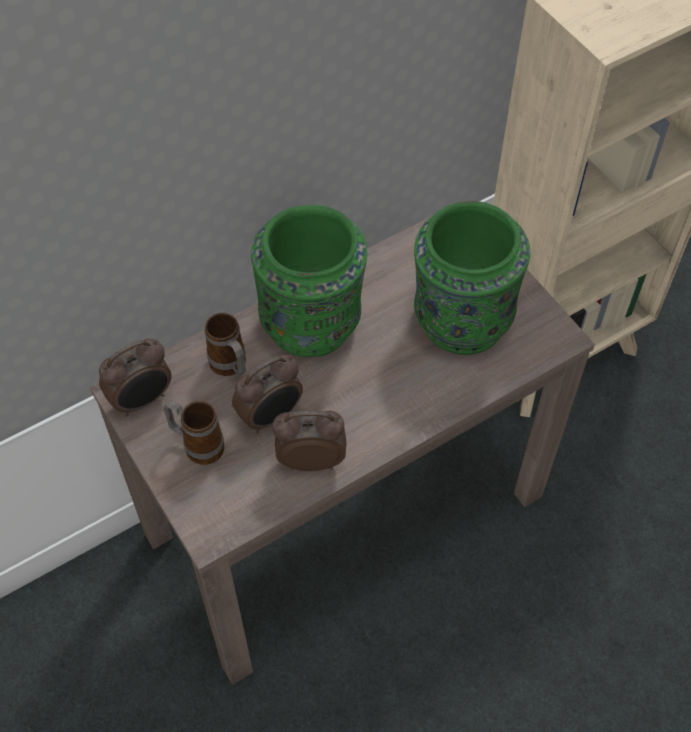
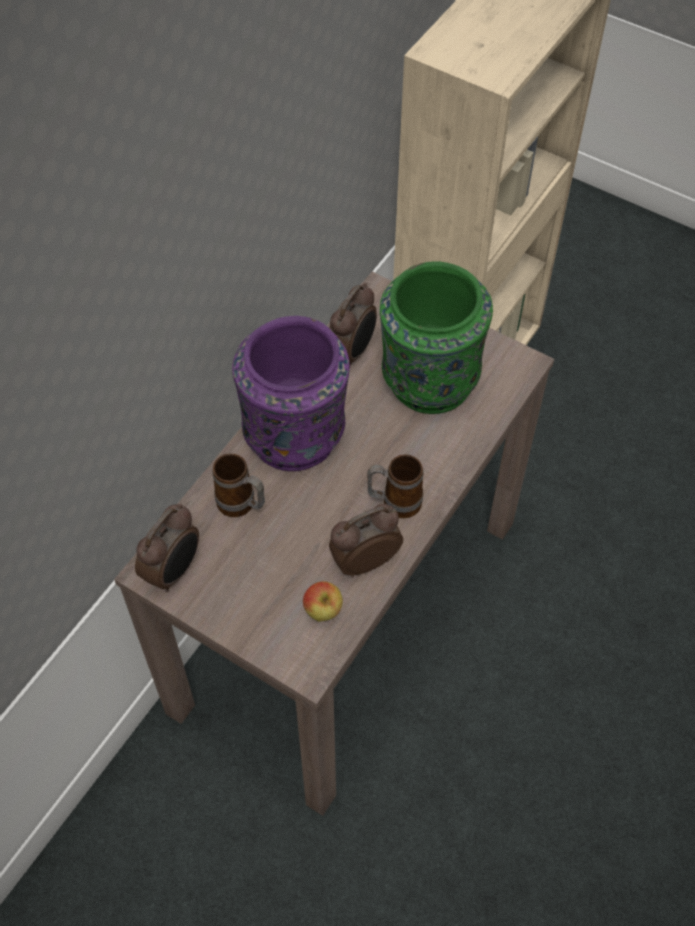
camera: 25 degrees left, 0 degrees up
mug [164,401,224,465] -> mug moved to [367,454,423,518]
alarm clock [232,354,303,433] -> alarm clock moved to [329,283,377,366]
green vase [251,205,367,357] -> purple vase [232,316,350,471]
none -> apple [303,581,343,622]

